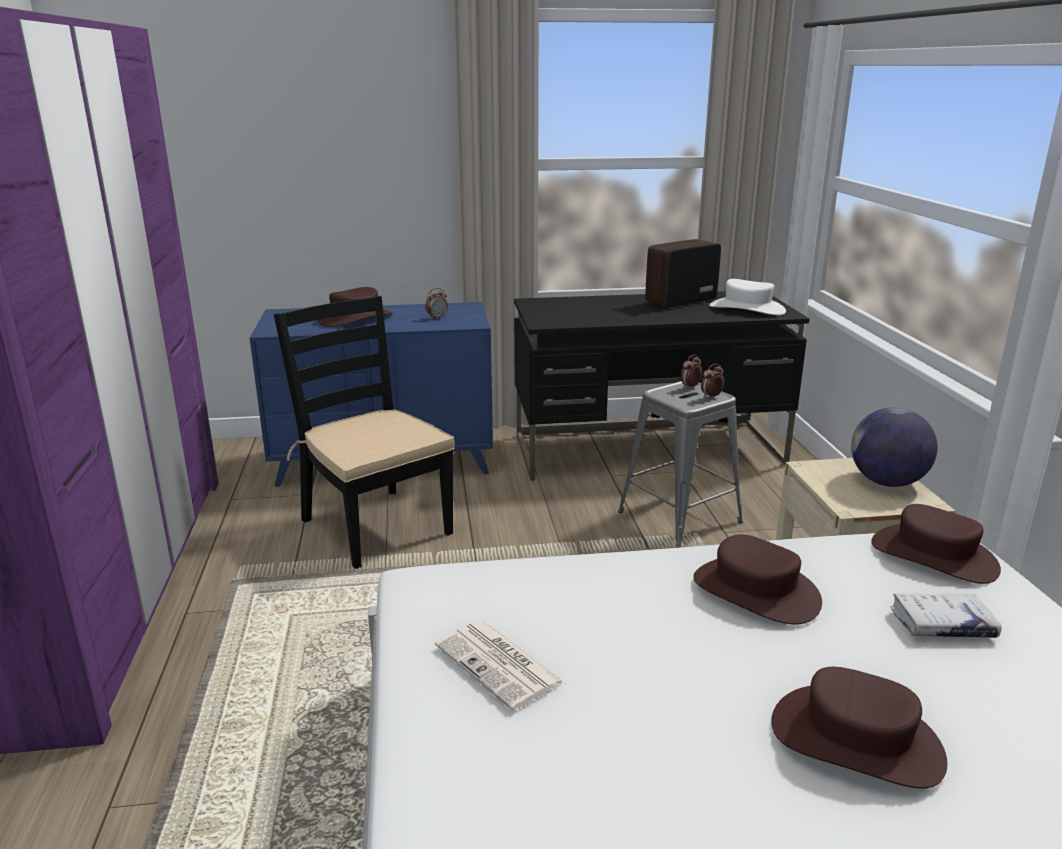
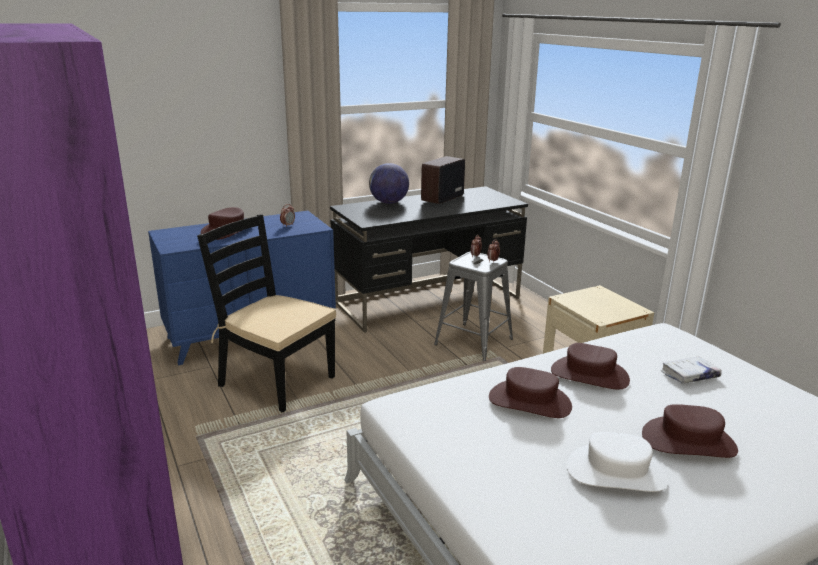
camera: 20 degrees left, 0 degrees up
newspaper [435,621,565,711] -> none
white hat [710,279,786,315] -> white hat moved to [567,432,667,492]
globe [851,407,938,487] -> globe moved to [369,163,409,204]
brown hat [871,504,1001,584] -> brown hat moved to [489,367,572,418]

